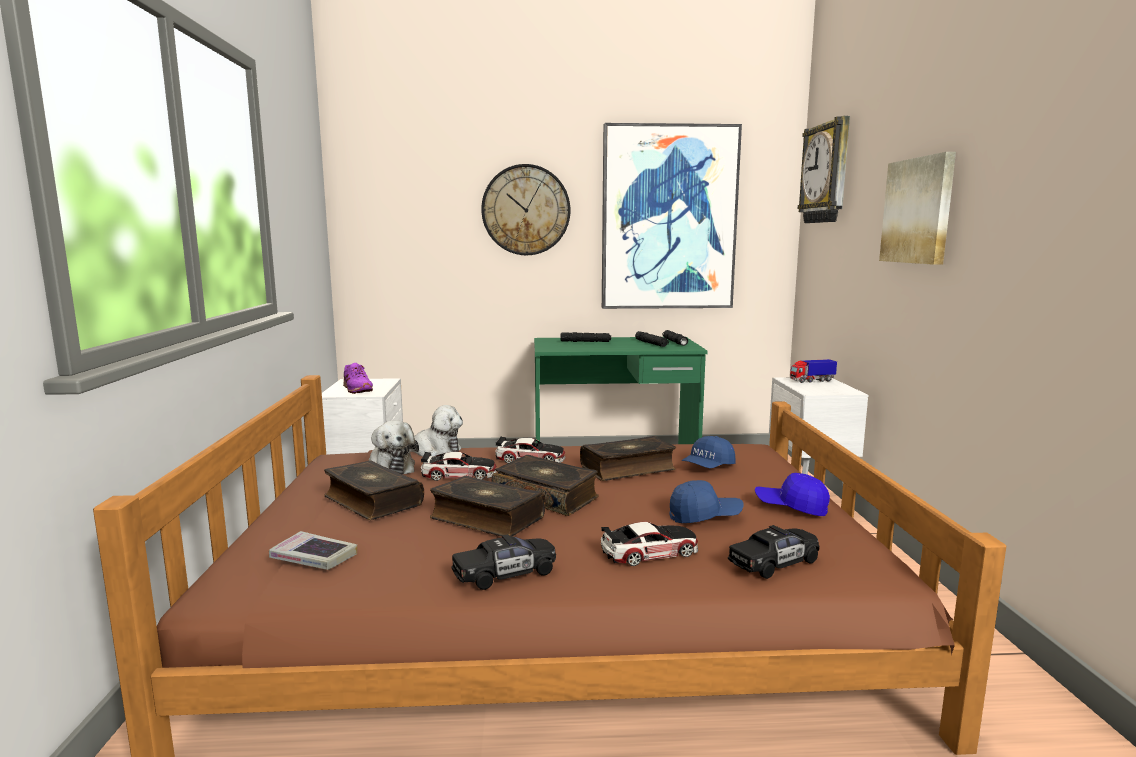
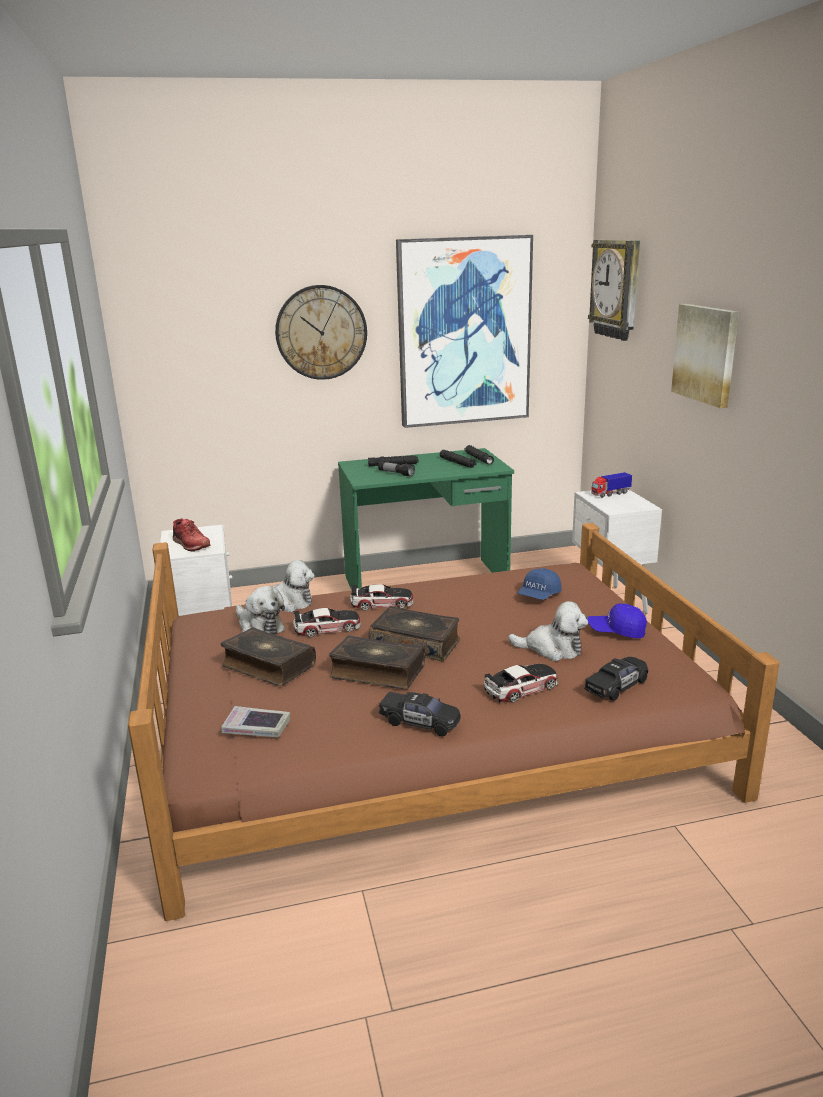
camera: 10 degrees left, 10 degrees up
purple shoe [343,363,373,394] -> red shoe [173,519,211,552]
black toy car [451,534,556,590] -> black toy car turned 60 degrees clockwise [379,692,461,737]
book [580,436,676,481] -> none
blue cap [669,480,744,523] -> plush toy [508,601,588,661]
none -> flashlight [378,461,415,477]

